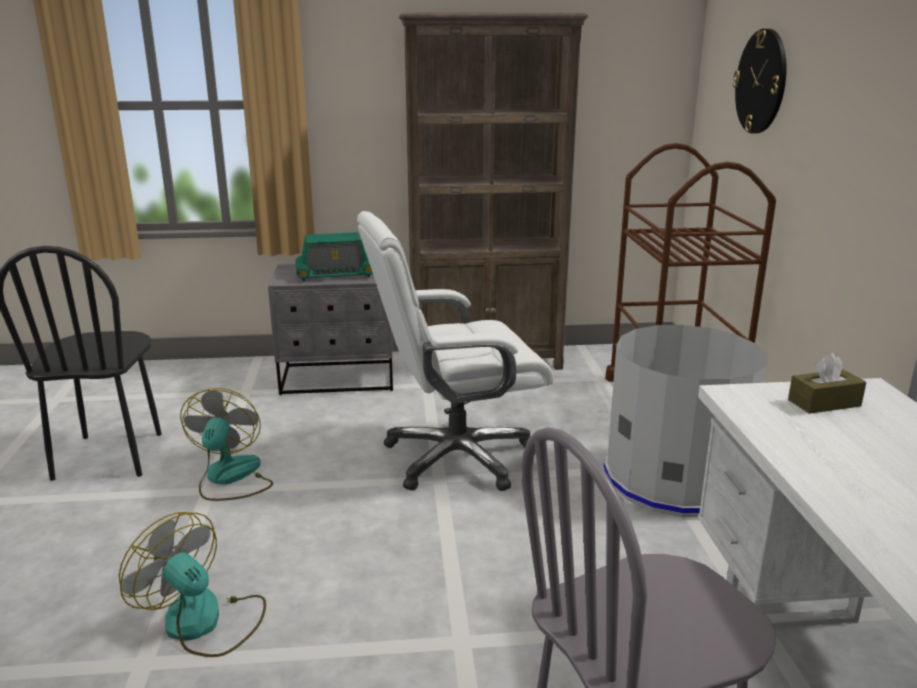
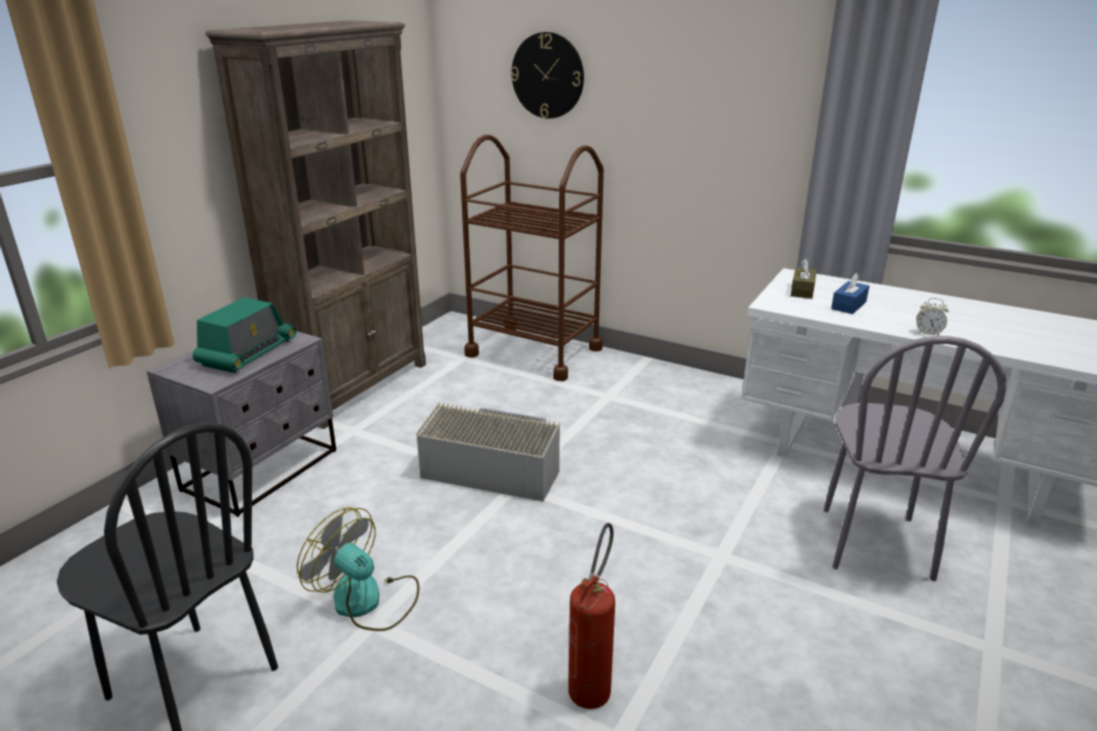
camera: 55 degrees left, 5 degrees up
fan [119,512,266,657] -> fire extinguisher [568,523,615,709]
white office chair [357,211,554,491] -> grey storage box [416,402,560,502]
grey trash can [604,325,767,517] -> none
none -> blue tissue box [831,273,869,314]
none -> alarm clock [916,298,949,336]

